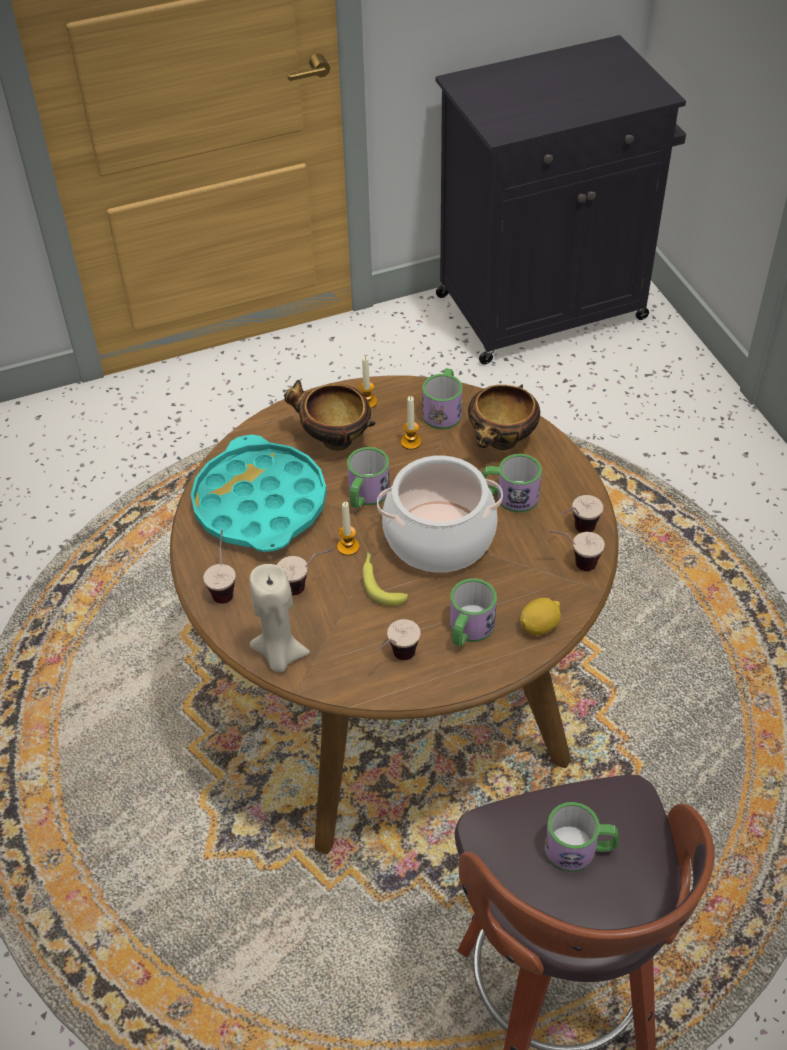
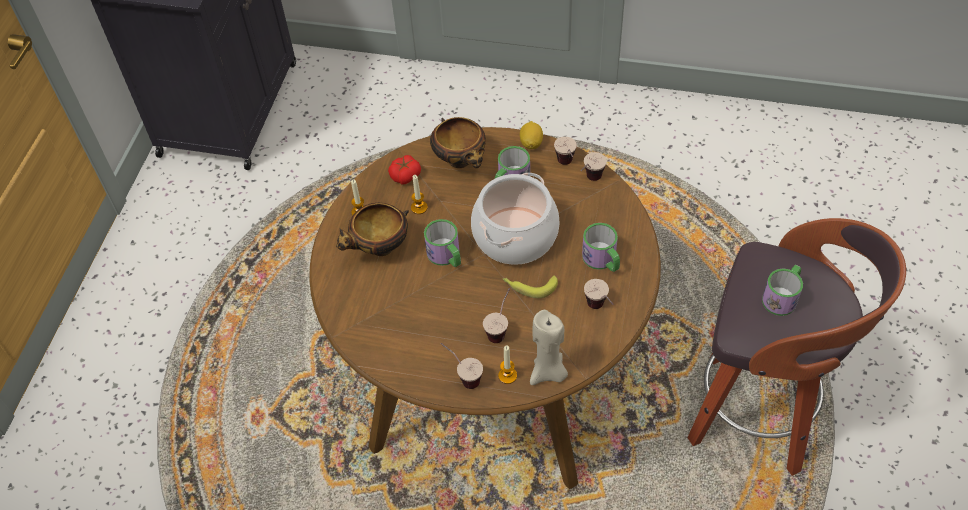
camera: 55 degrees left, 5 degrees up
turquoise tray [191,435,326,552] -> none
candle [337,502,360,556] -> candle moved to [498,345,517,384]
mug [422,368,462,429] -> tomato [388,155,421,185]
lemon [520,598,561,635] -> lemon moved to [520,121,543,149]

